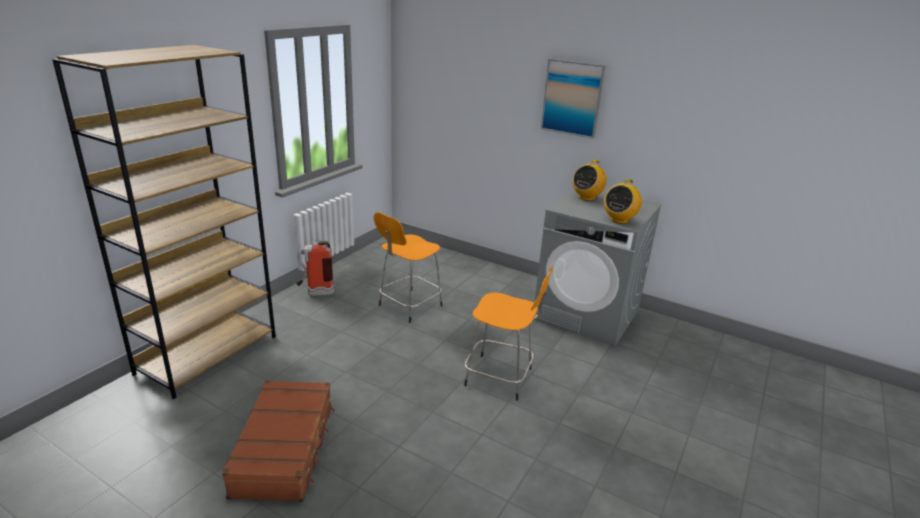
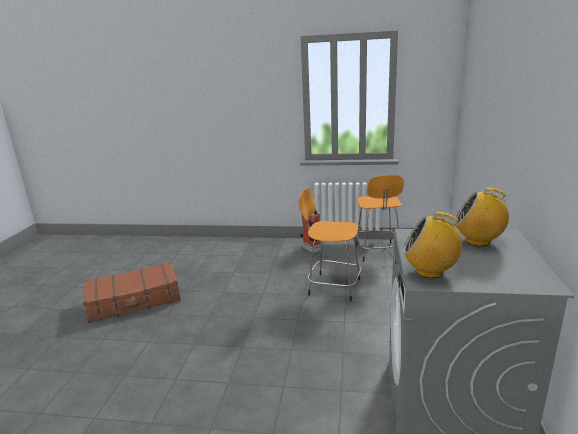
camera: 70 degrees right, 5 degrees down
brown bookcase [52,45,276,399] -> none
orange stool [464,266,552,400] -> orange stool moved to [356,175,404,262]
picture [541,59,606,139] -> none

